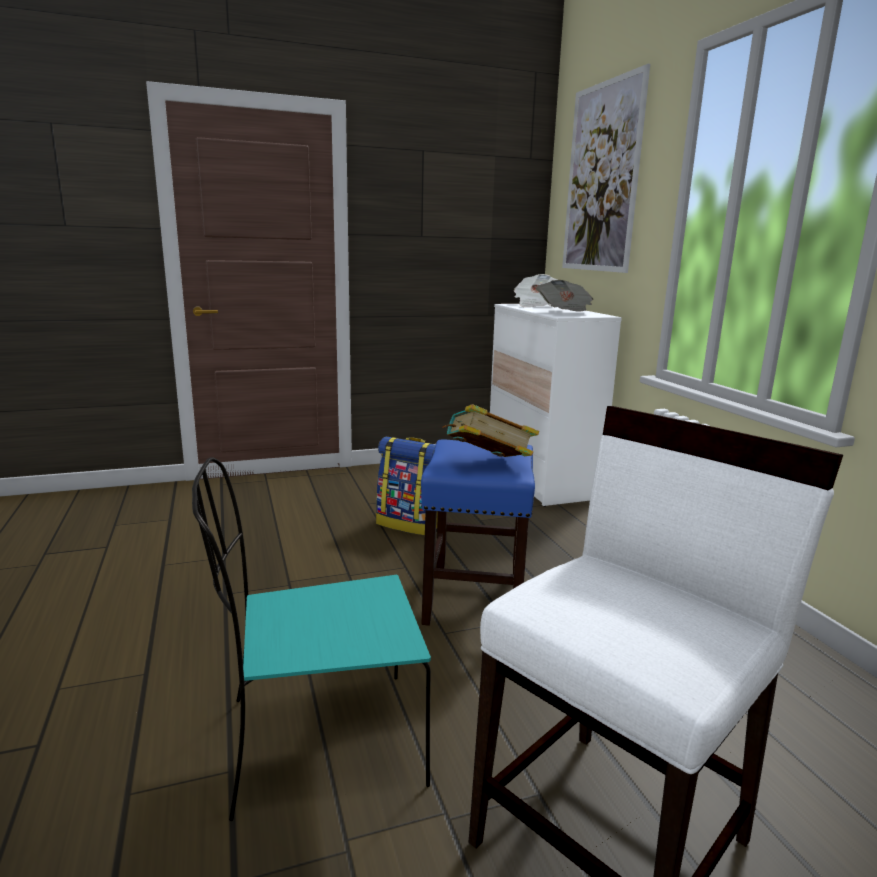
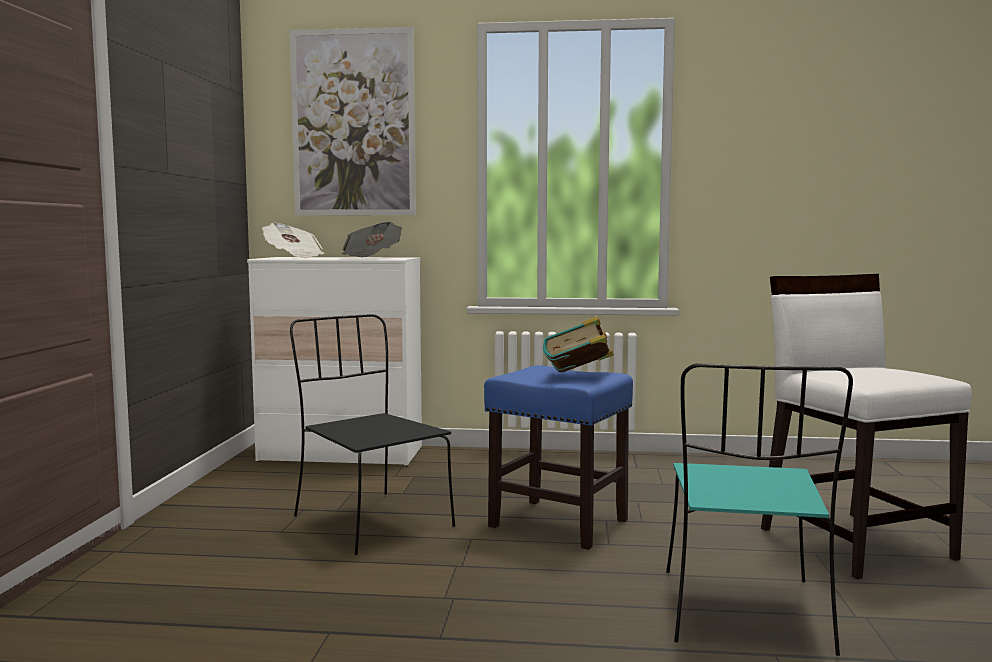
camera: 65 degrees left, 10 degrees down
backpack [376,437,438,535] -> black chair [290,314,455,555]

